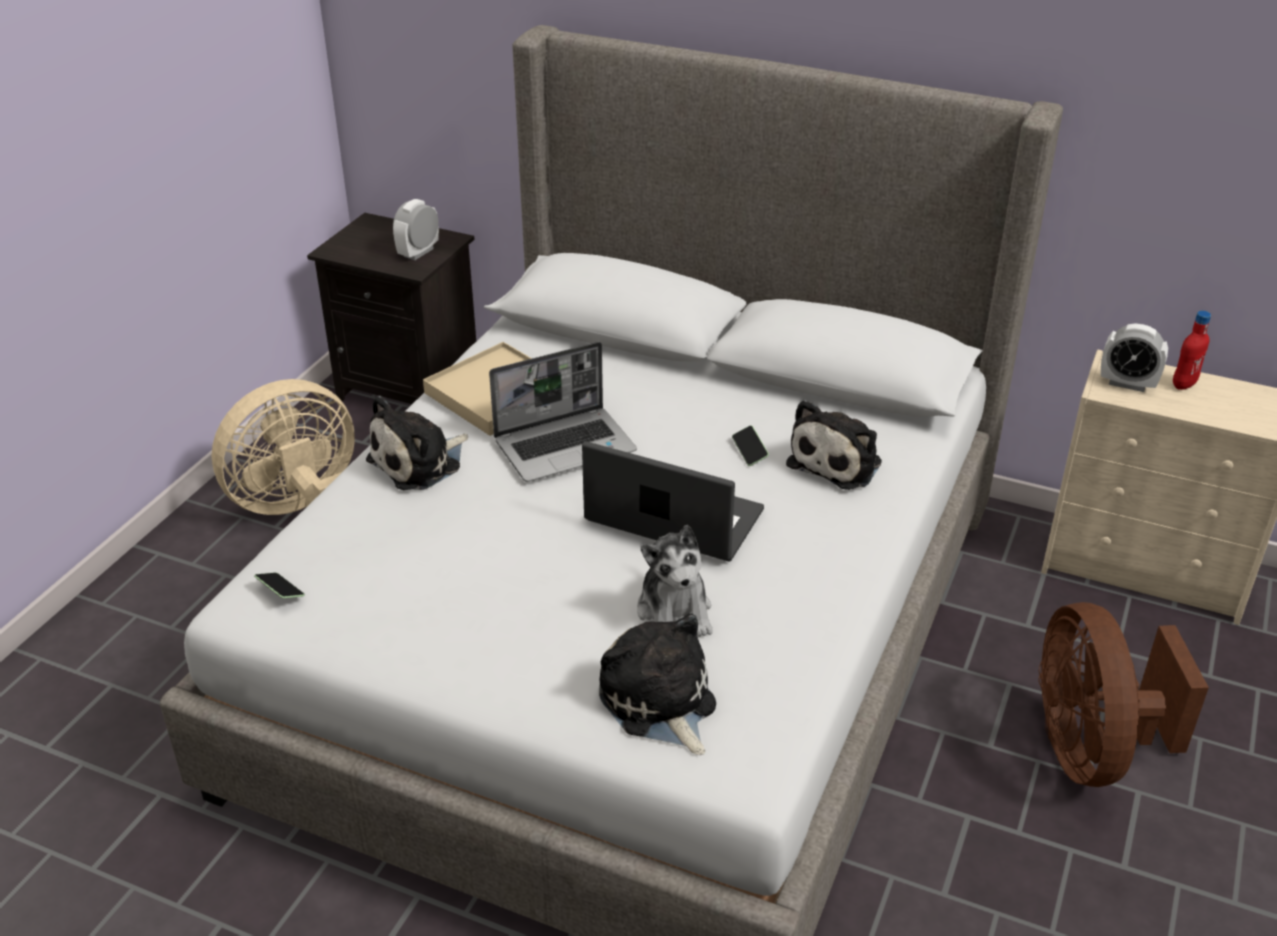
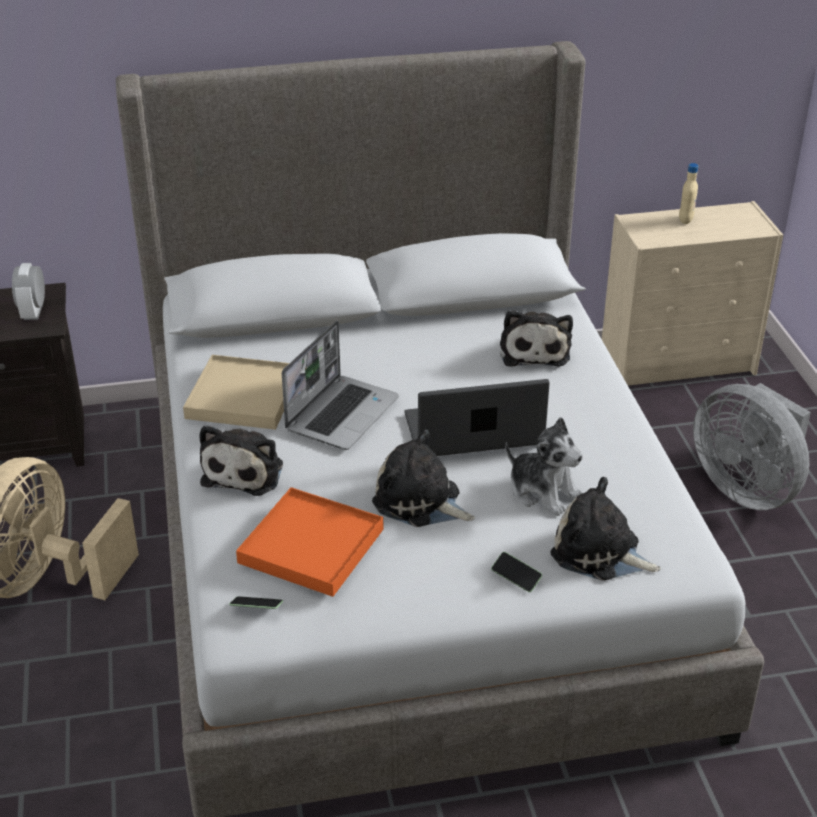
camera: 35 degrees left, 0 degrees up
phone [732,425,769,466] -> phone moved to [491,552,542,592]
brown fan [1038,602,1209,787] -> grey fan [693,383,811,510]
alarm clock [1101,323,1168,392] -> none
red bottle [1173,311,1211,390] -> beige bottle [679,163,698,224]
none -> orange tray [236,487,383,597]
none -> plush toy [372,429,475,527]

